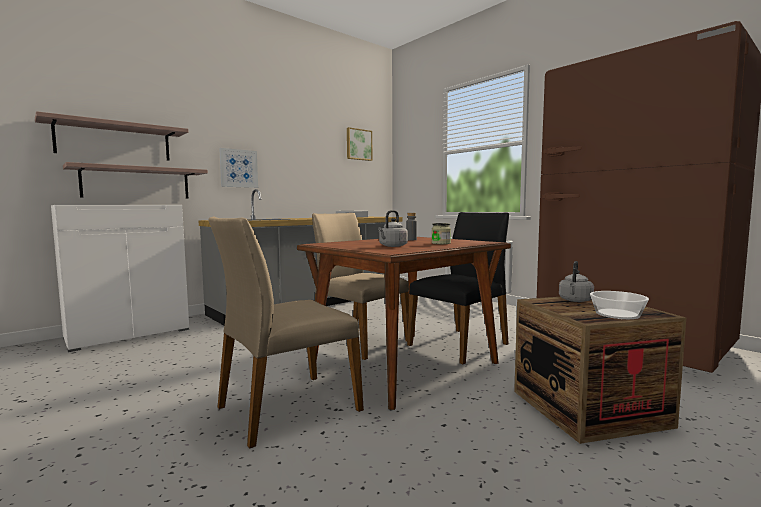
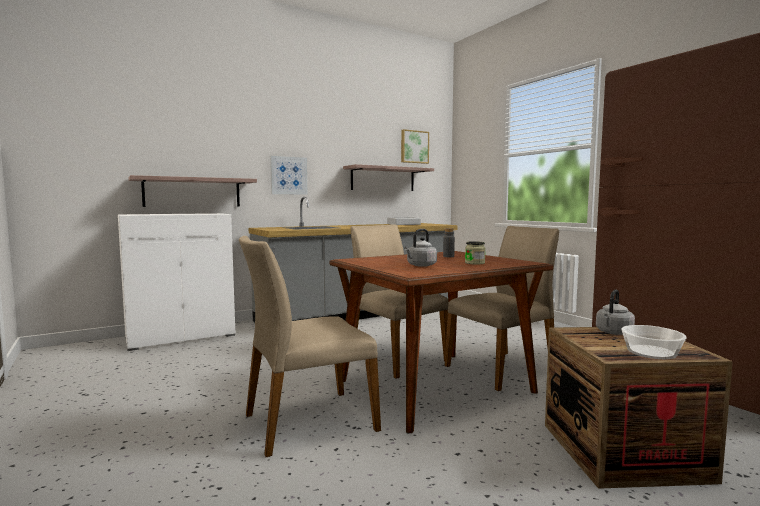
camera: 10 degrees right, 0 degrees up
shelf [35,111,188,161] -> shelf moved to [343,164,434,191]
black chair [407,212,509,364] -> beige chair [445,226,559,391]

